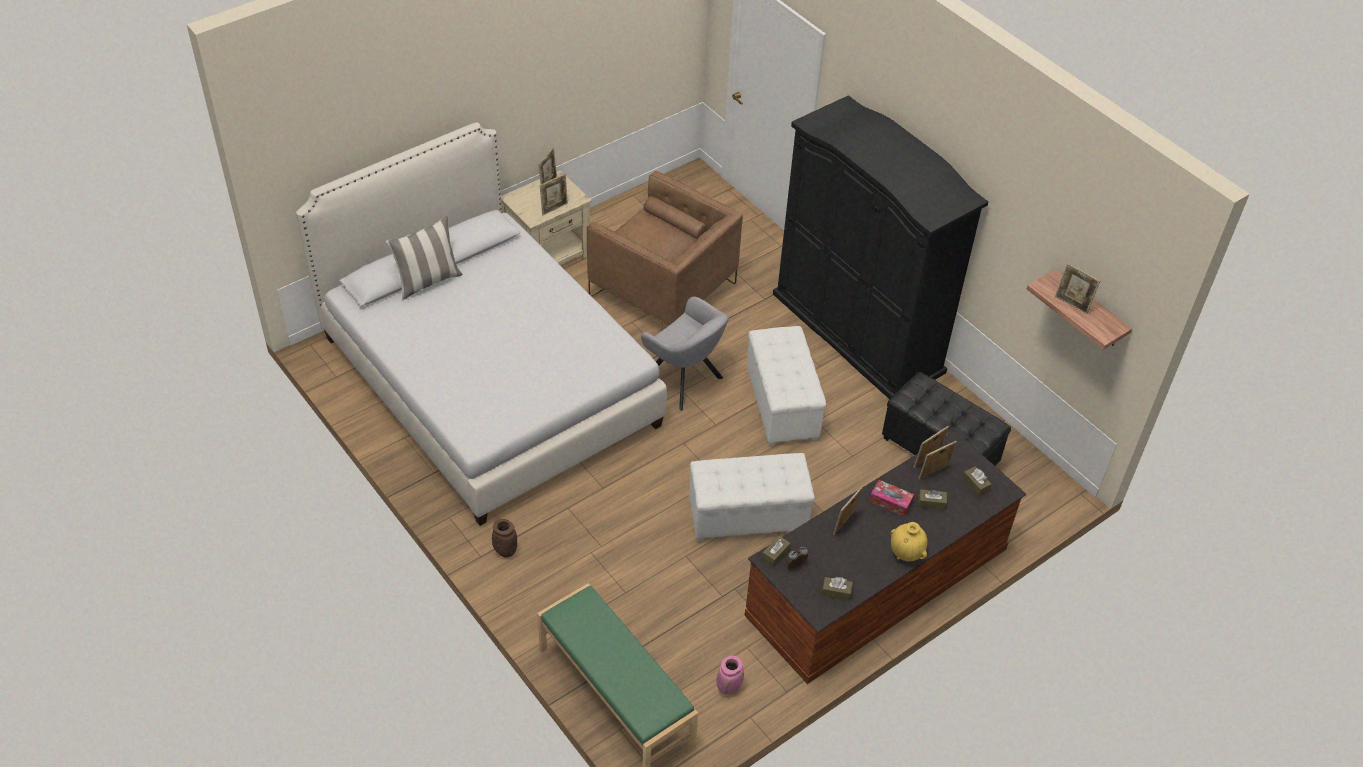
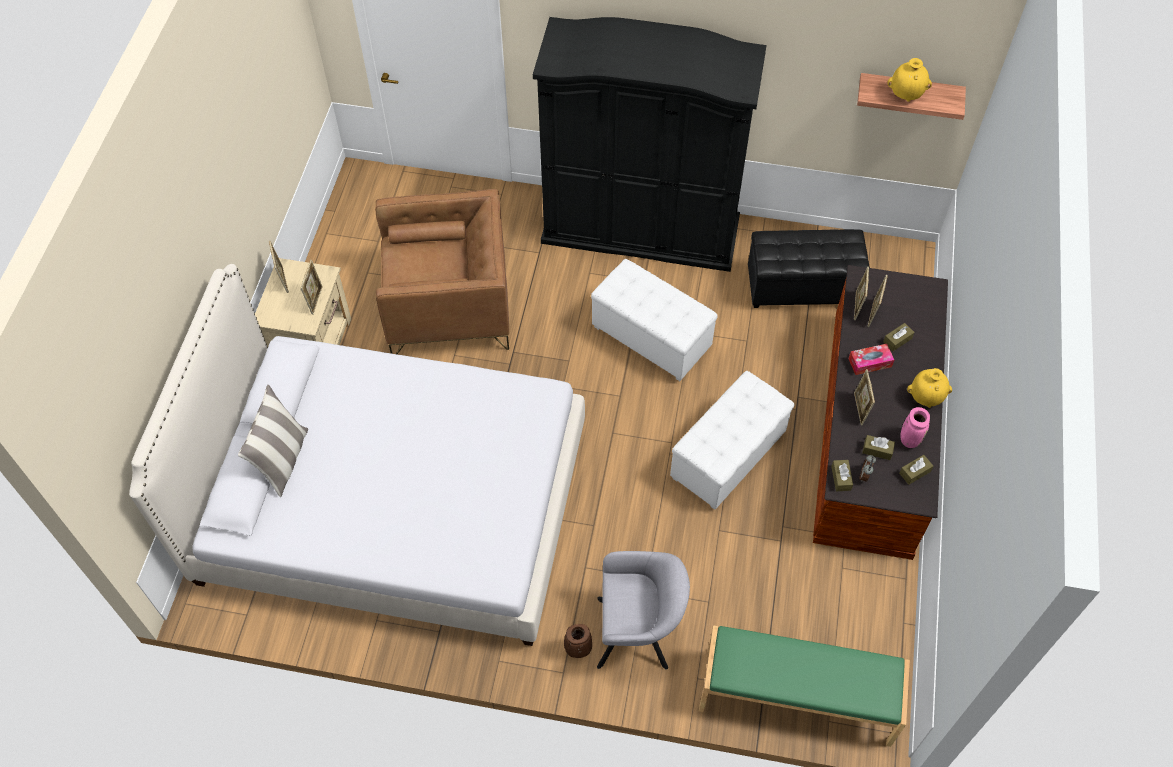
camera: 40 degrees left, 10 degrees up
grey armchair [641,297,729,411] -> grey armchair moved to [597,551,690,670]
pink vase [716,656,744,695] -> pink vase moved to [900,407,930,448]
brown tissue box [962,467,992,497] -> brown tissue box moved to [862,435,895,460]
picture frame [1055,263,1100,314] -> yellow vase [888,58,932,102]

